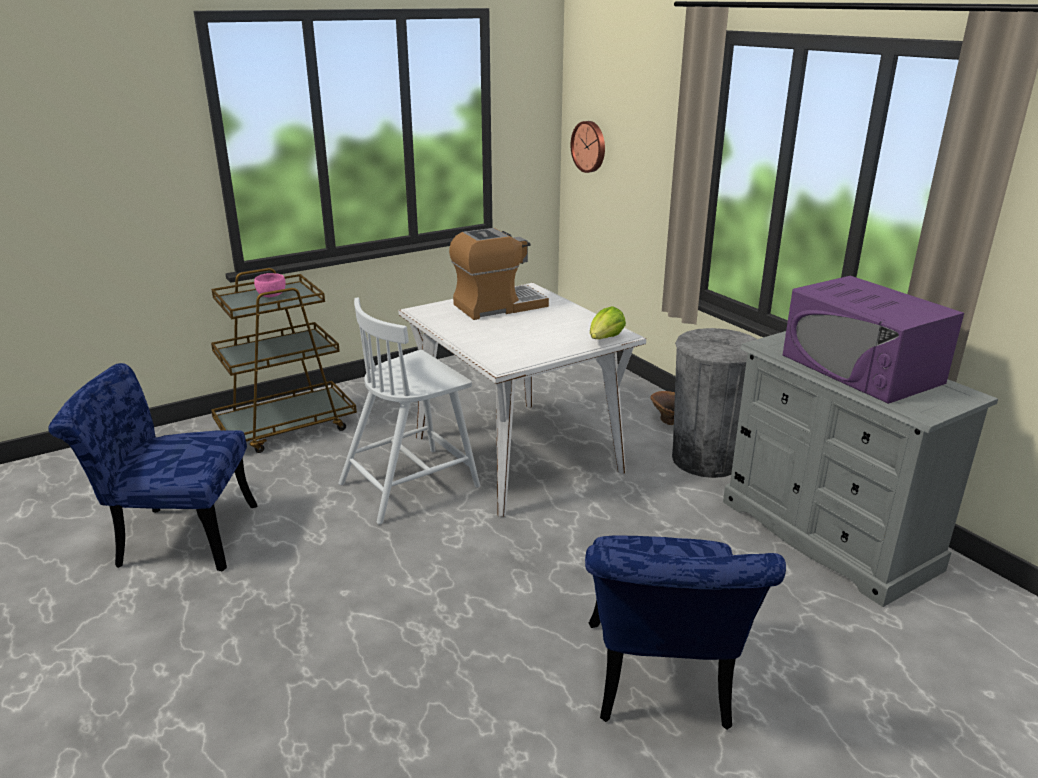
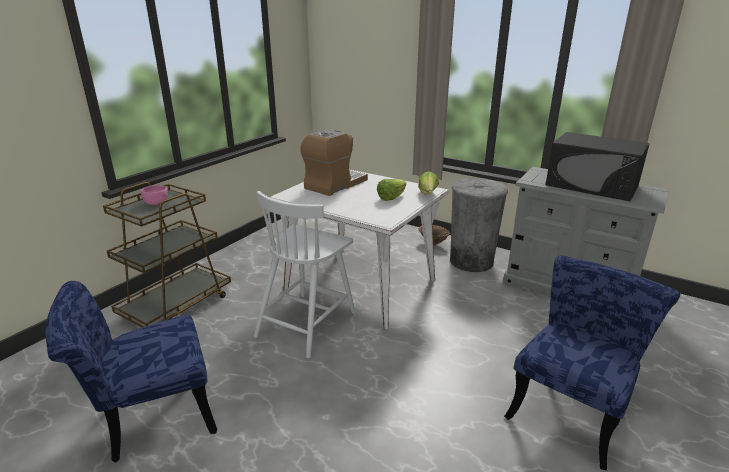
camera: 25 degrees left, 0 degrees up
wall clock [571,121,605,173] -> none
blue chair [585,535,786,730] -> blue chair turned 120 degrees counterclockwise [504,255,680,471]
purple microwave [783,276,964,404] -> black microwave [545,132,650,201]
none -> lettuce [377,179,406,201]

